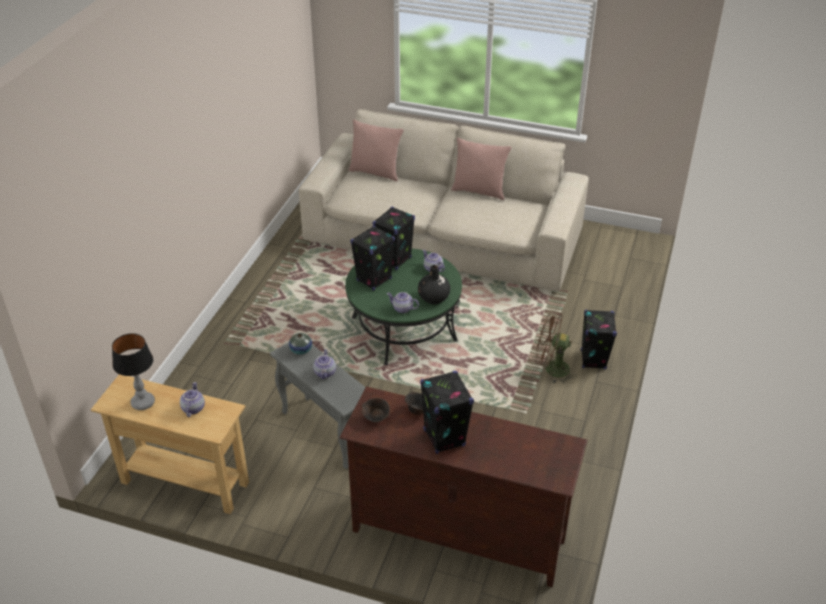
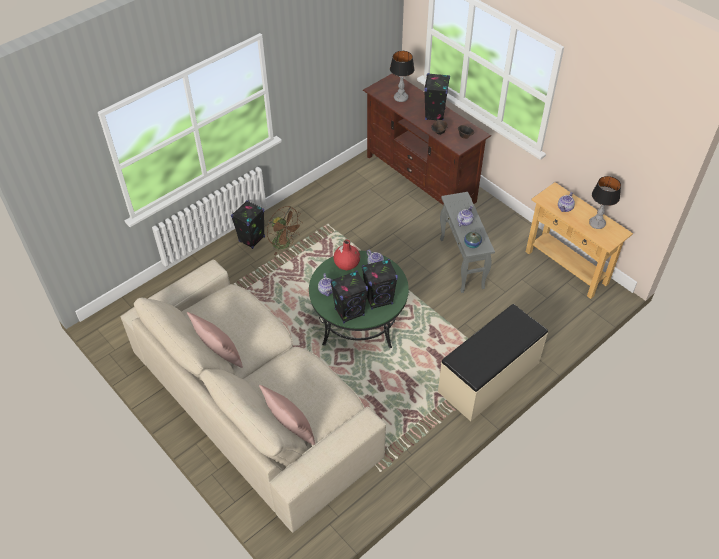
camera: 150 degrees left, 10 degrees up
black vase [418,265,450,304] -> red vase [333,240,360,270]
none -> table lamp [390,51,414,102]
none -> beige bench [438,304,548,421]

